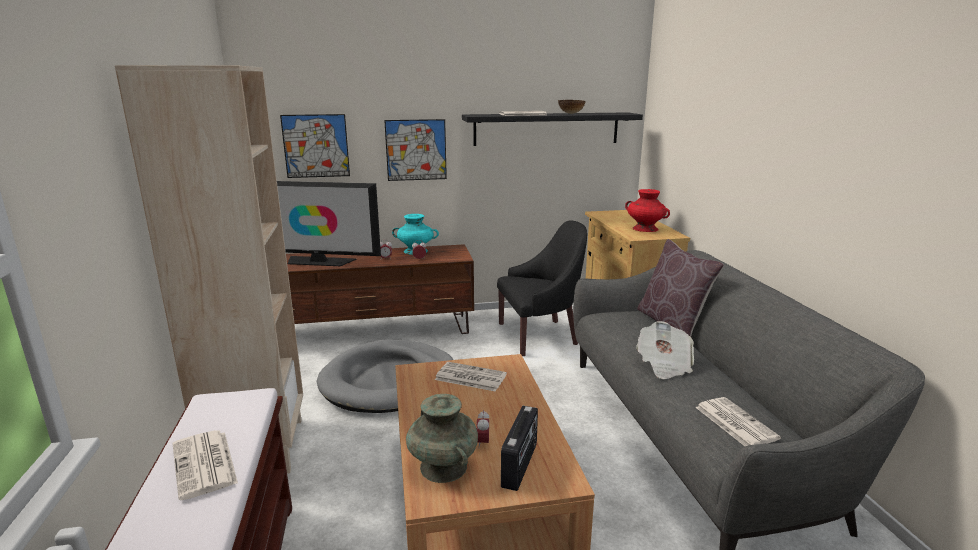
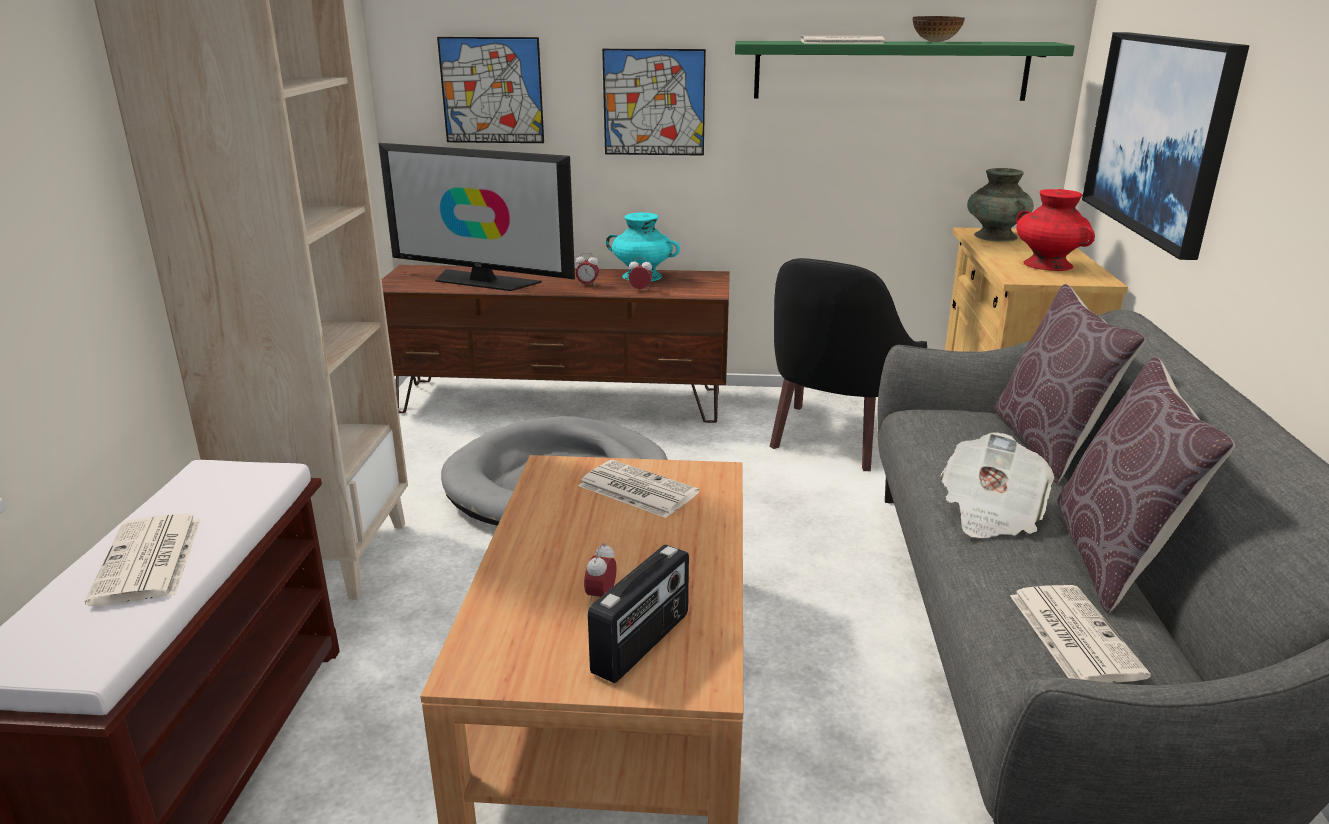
camera: 15 degrees right, 5 degrees up
turquoise vase [406,394,478,483] -> turquoise vase moved to [967,168,1034,242]
black shelf [462,112,643,146] -> green shelf [735,41,1075,101]
black armchair [497,220,587,356] -> black armchair turned 120 degrees clockwise [770,258,927,471]
none -> brown pillow [1057,356,1235,613]
none -> picture [1082,32,1249,260]

